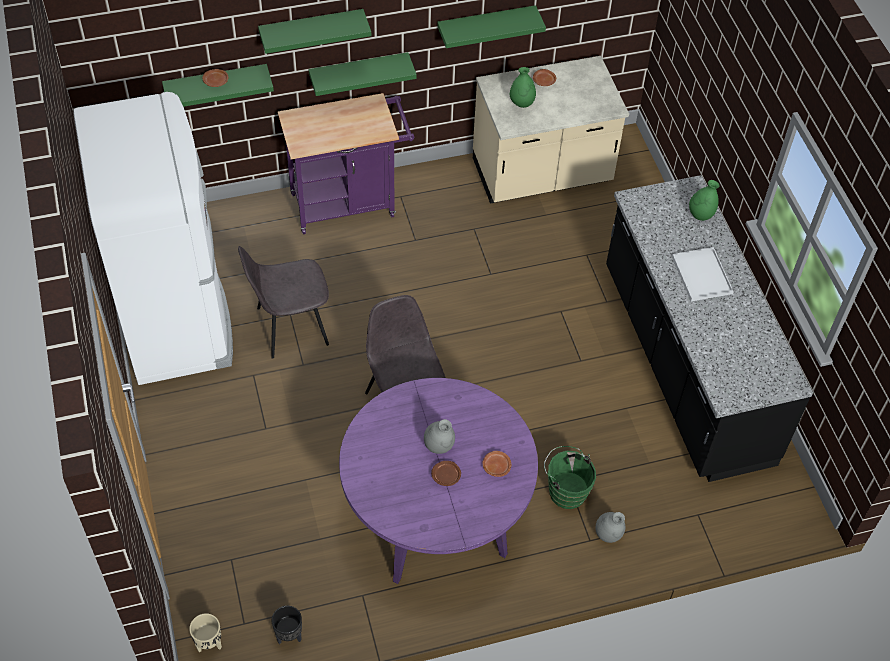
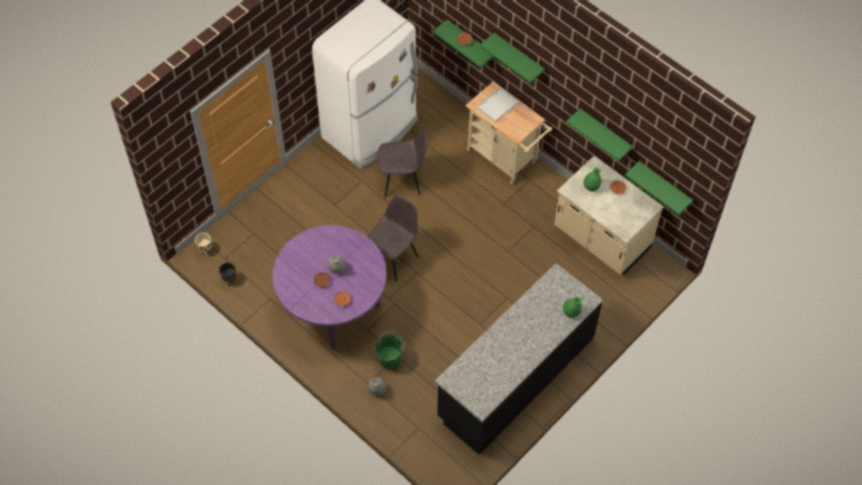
camera: 60 degrees right, 5 degrees up
grey chair [238,246,329,359] -> grey chair turned 135 degrees clockwise [378,127,427,197]
purple cart [278,93,414,234] -> beige cart [466,82,552,184]
green shelf [309,52,417,96] -> green shelf moved to [625,161,693,216]
white tray [672,247,734,301] -> white tray moved to [477,87,519,122]

